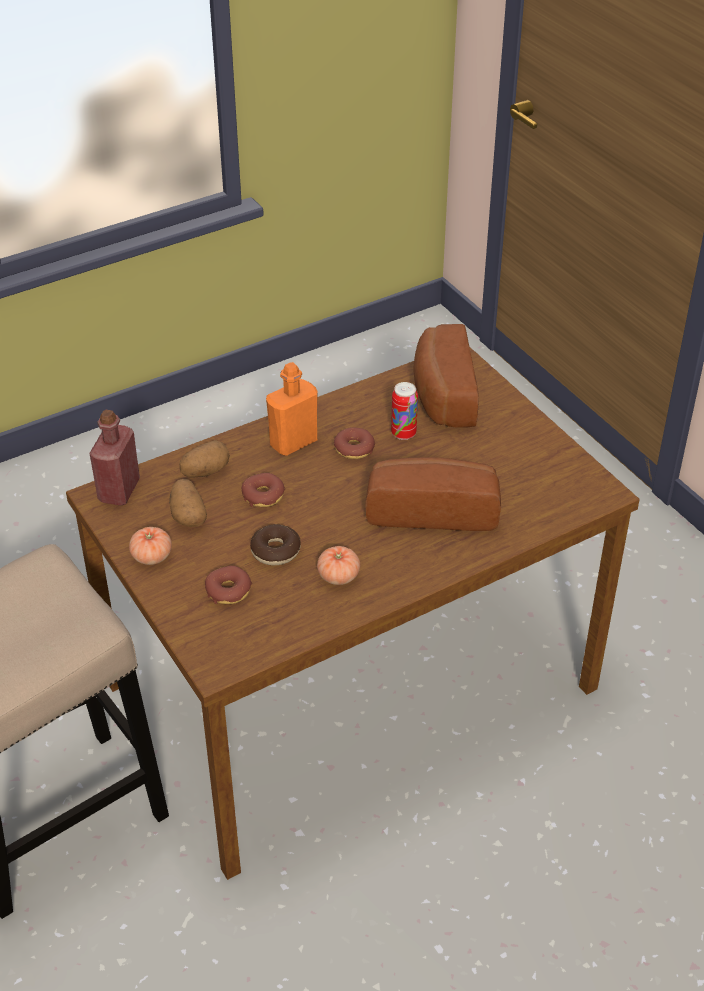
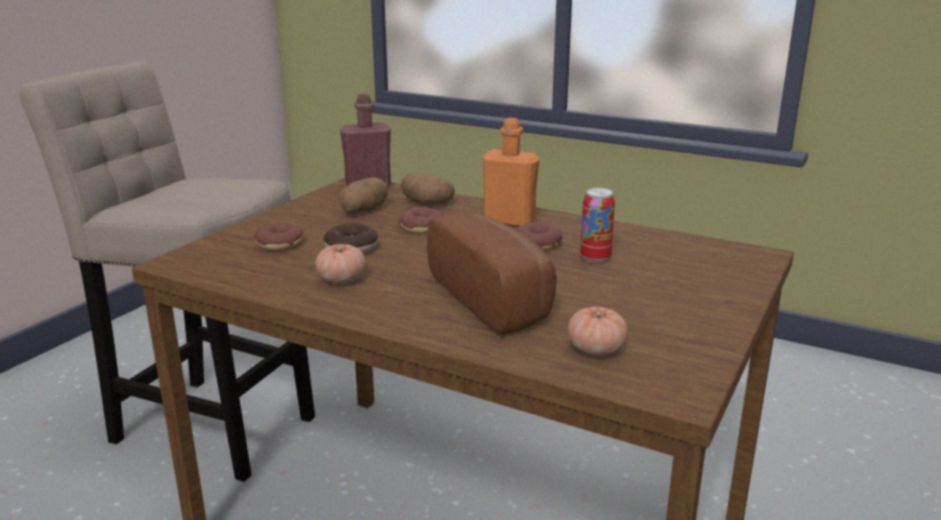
camera: 60 degrees right, 20 degrees down
tomato [129,527,172,565] -> tomato moved to [567,307,628,356]
bread [413,324,479,428] -> none

